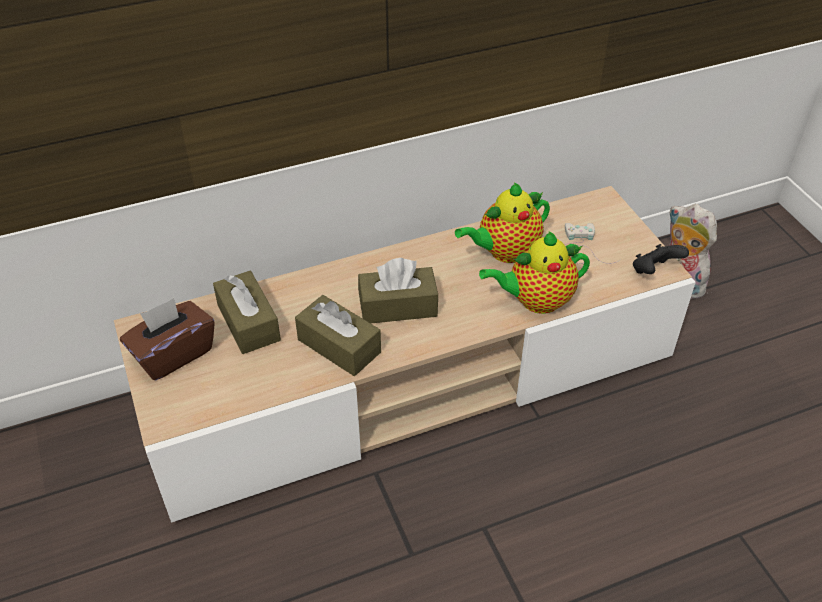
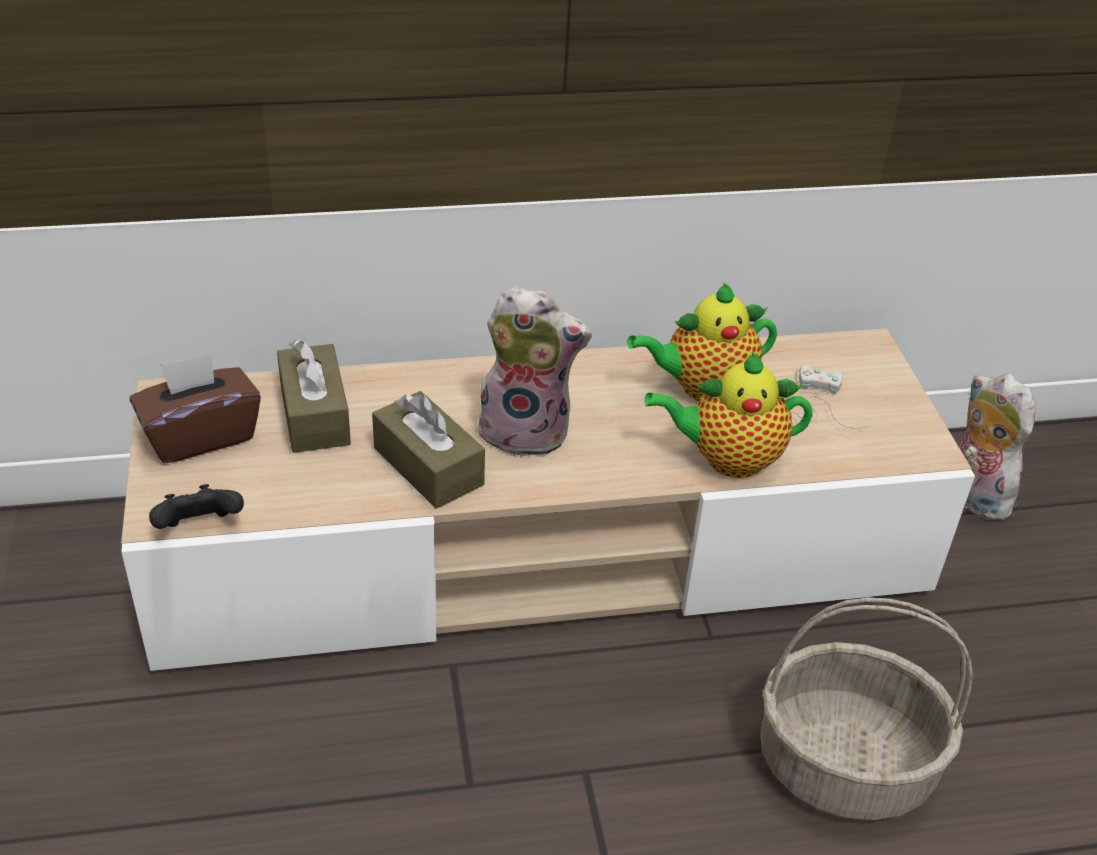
camera: 10 degrees right, 5 degrees down
brown tissue box [358,258,438,323] -> plush toy [478,286,592,457]
black game controller [633,244,689,274] -> black game controller moved to [149,484,244,529]
none -> basket [760,598,973,820]

